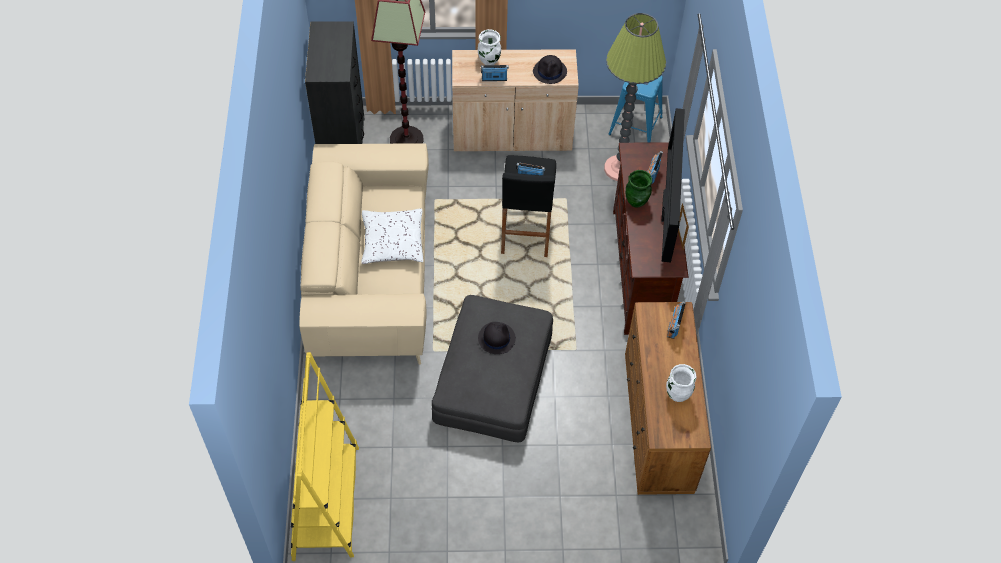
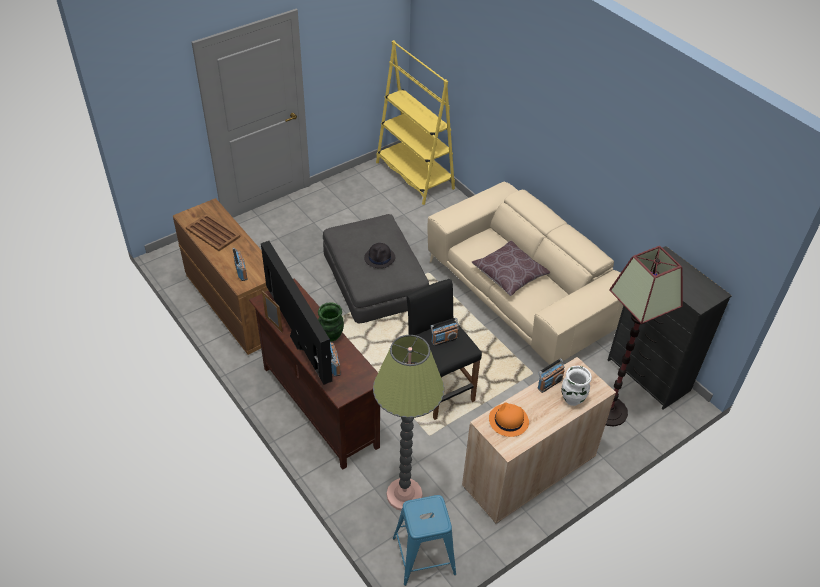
camera: 145 degrees right, 10 degrees down
white pillow [362,208,423,264] -> brown pillow [472,241,551,296]
black hat [533,55,567,84] -> orange hat [489,402,529,437]
white vase [666,364,697,402] -> brown tray [186,213,240,251]

